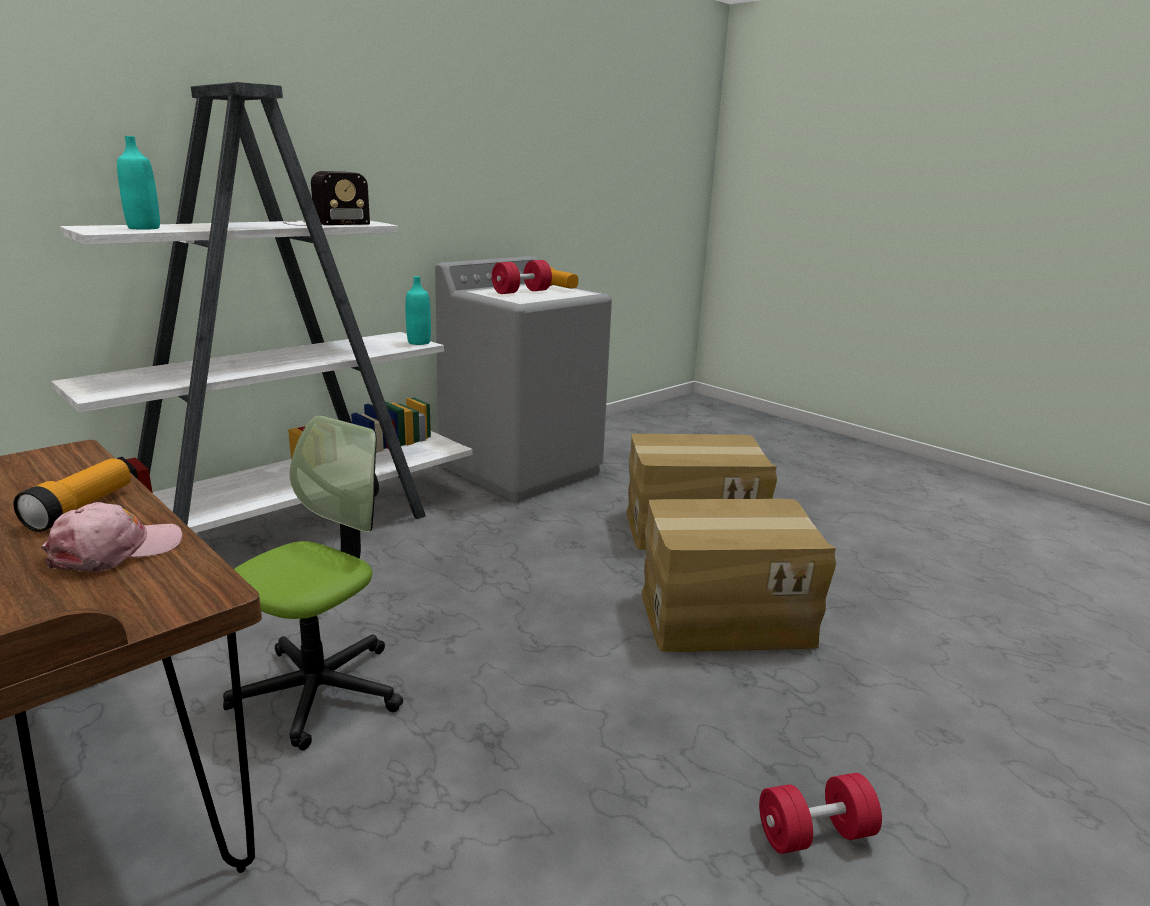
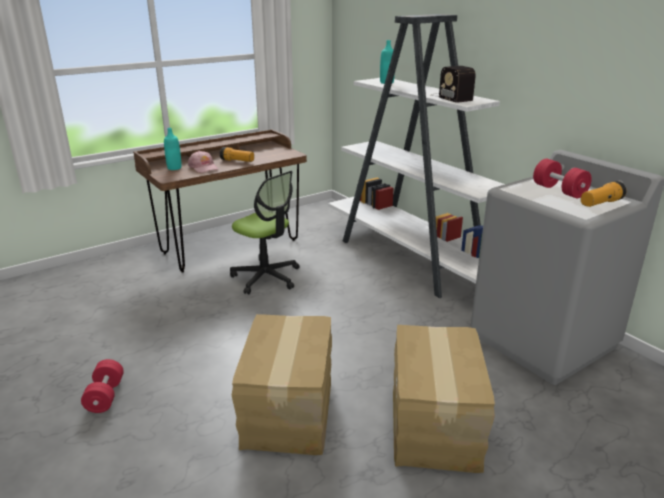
camera: 100 degrees right, 5 degrees up
turquoise bottle [406,276,431,345] -> turquoise bottle moved to [164,128,182,170]

